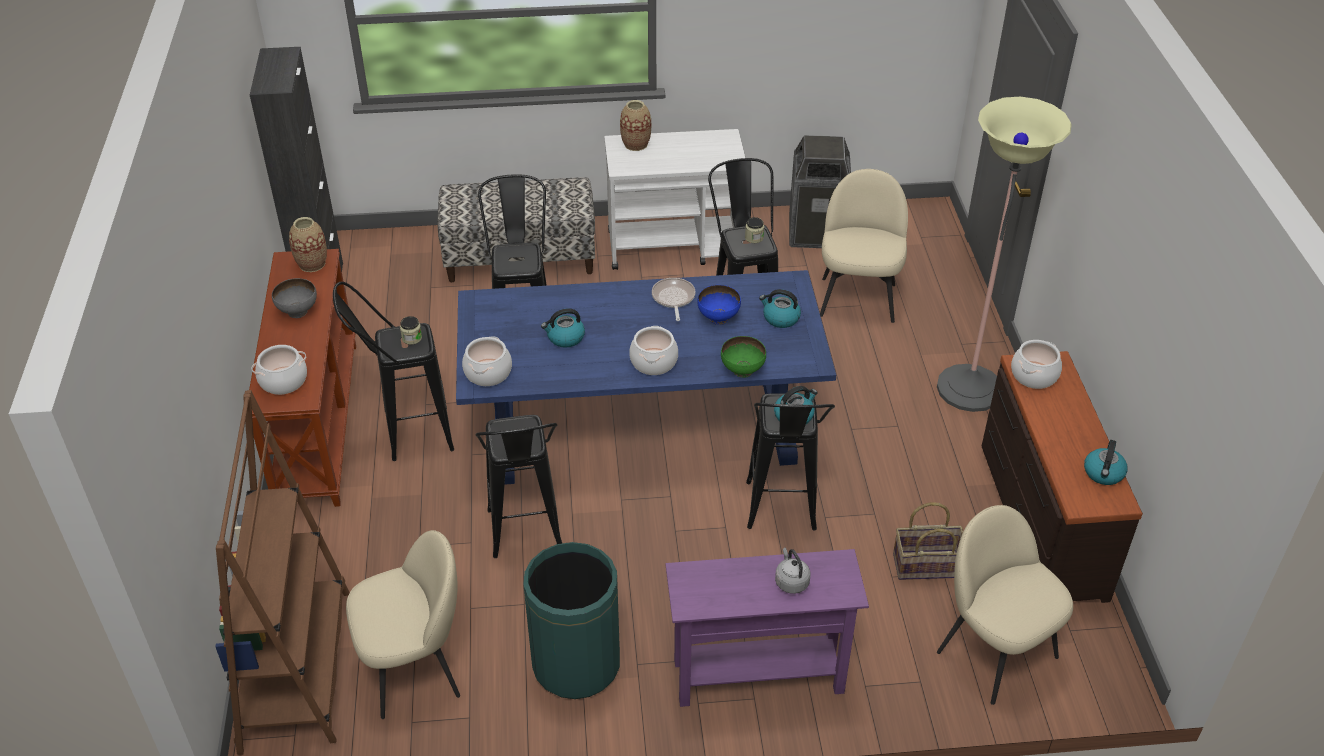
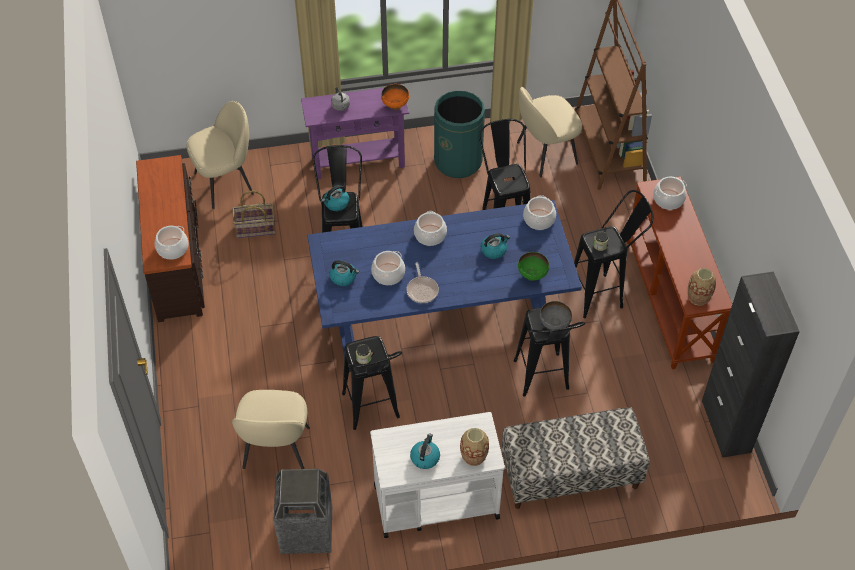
camera: 175 degrees right, 10 degrees up
grey bowl [272,278,317,318] -> grey bowl moved to [540,301,572,330]
blue bowl [697,285,741,325] -> cooking pot [371,251,405,285]
green bowl [721,336,766,378] -> green bowl moved to [518,252,549,281]
floor lamp [937,97,1072,412] -> none
beige chair [937,505,1073,705] -> beige chair turned 75 degrees counterclockwise [187,101,254,209]
kettle [1084,440,1128,485] -> kettle moved to [410,433,440,469]
none -> orange bowl [381,84,409,110]

